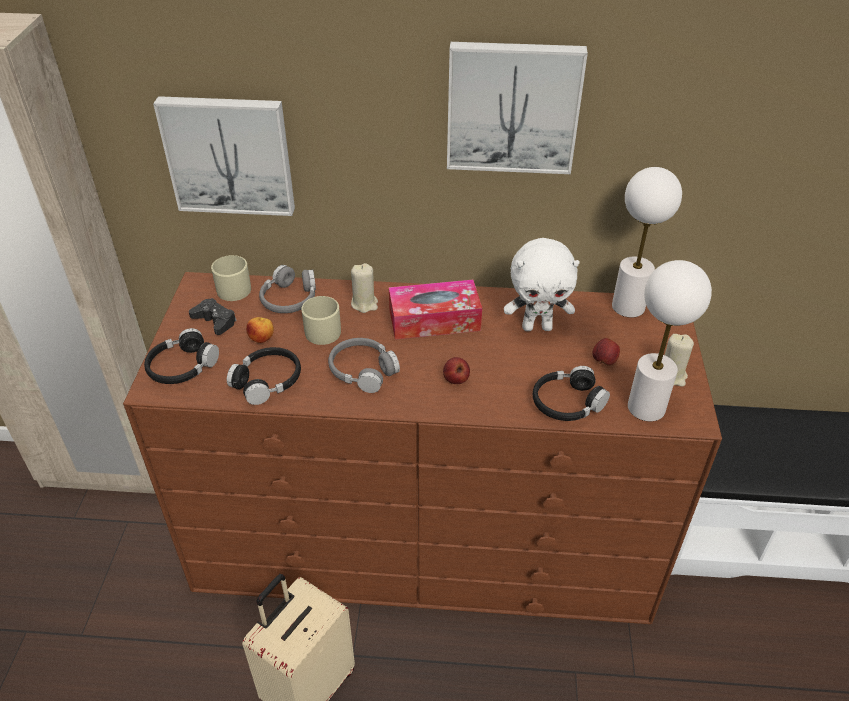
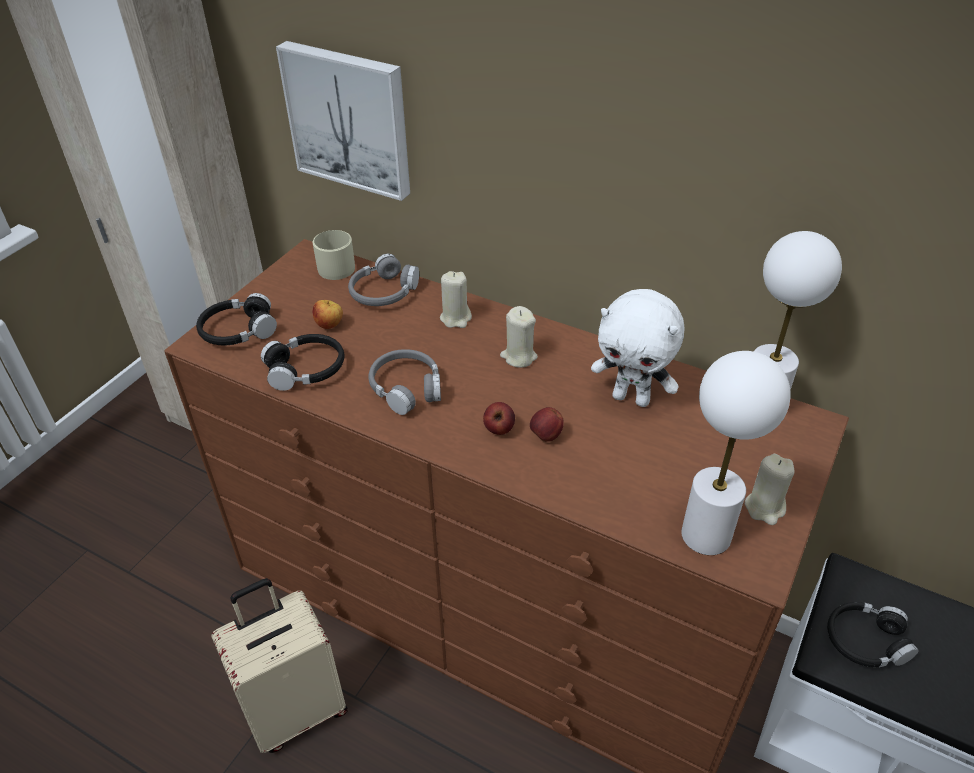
camera: 25 degrees right, 0 degrees up
black game controller [189,298,237,335] -> none
beige mug [301,296,341,345] -> none
tissue box [389,280,482,339] -> beige candle [500,306,538,368]
picture [447,42,588,174] -> none
black headphones [533,366,610,421] -> black headphones moved to [827,602,919,667]
apple [592,338,620,365] -> apple moved to [530,407,564,442]

